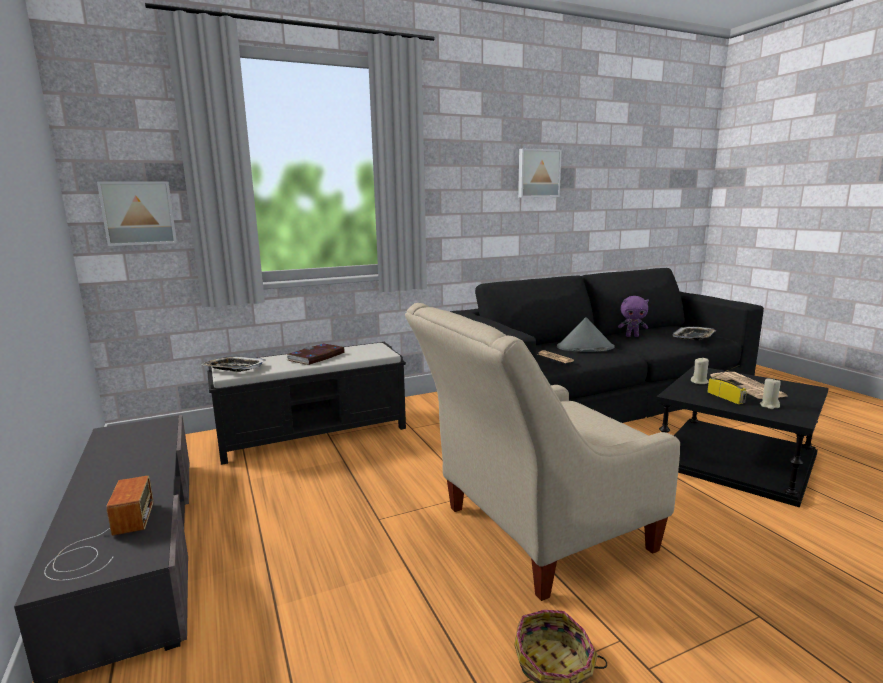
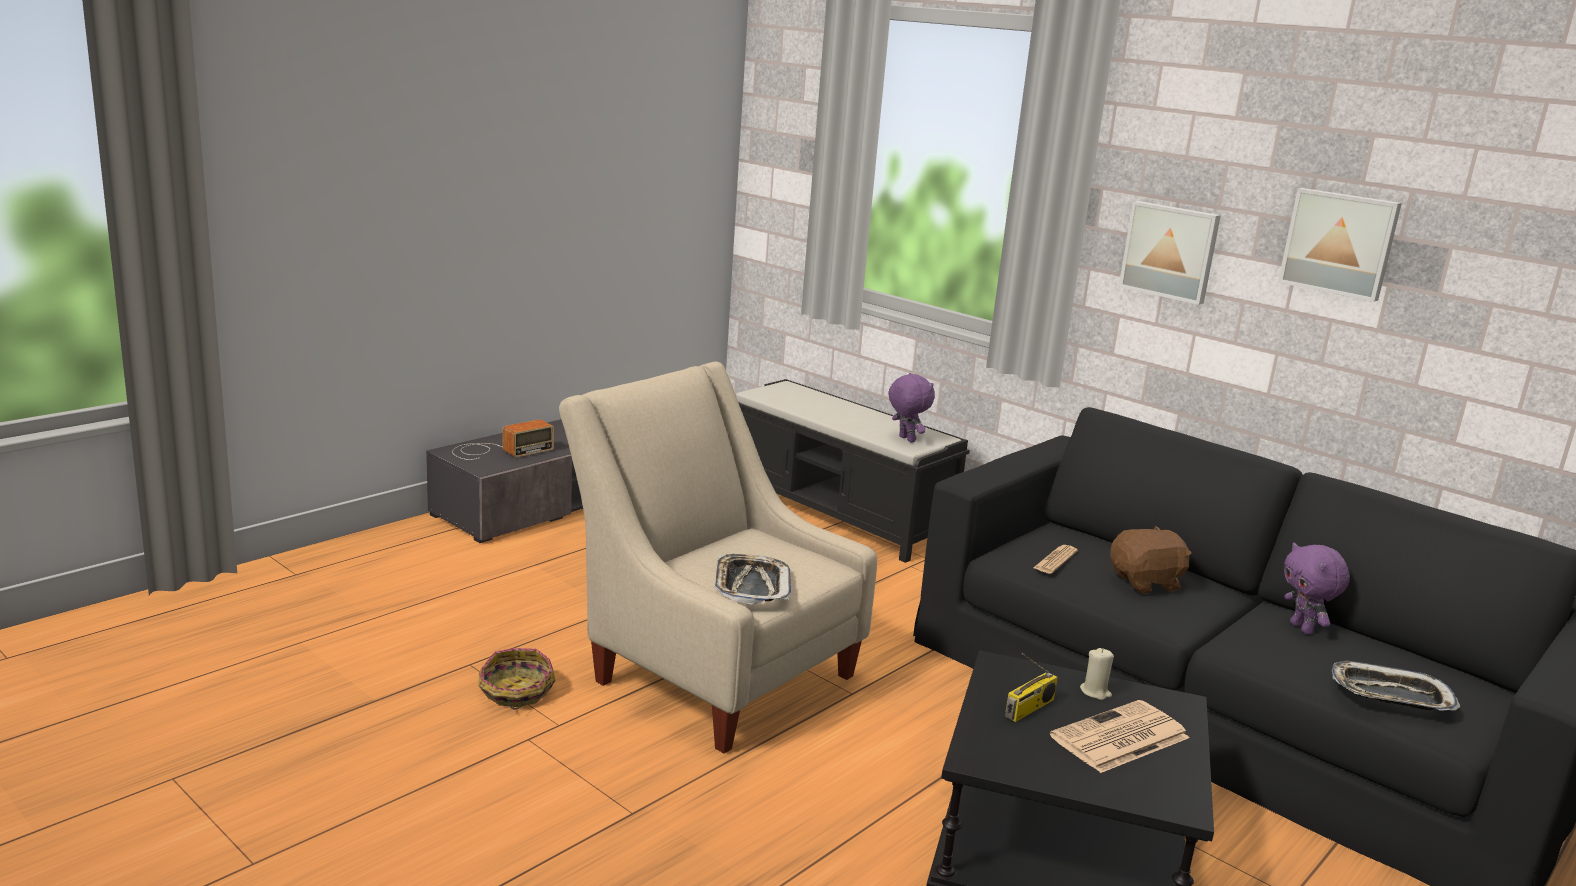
camera: 65 degrees right, 5 degrees up
picture [97,181,177,246] -> picture moved to [1119,201,1221,305]
tray [202,356,267,372] -> tray moved to [715,554,791,605]
book [287,343,345,365] -> none
grey hat [557,317,615,352] -> brown plush toy [1110,526,1191,594]
beige candle [760,378,781,409] -> none
none -> purple plush toy [888,373,935,442]

